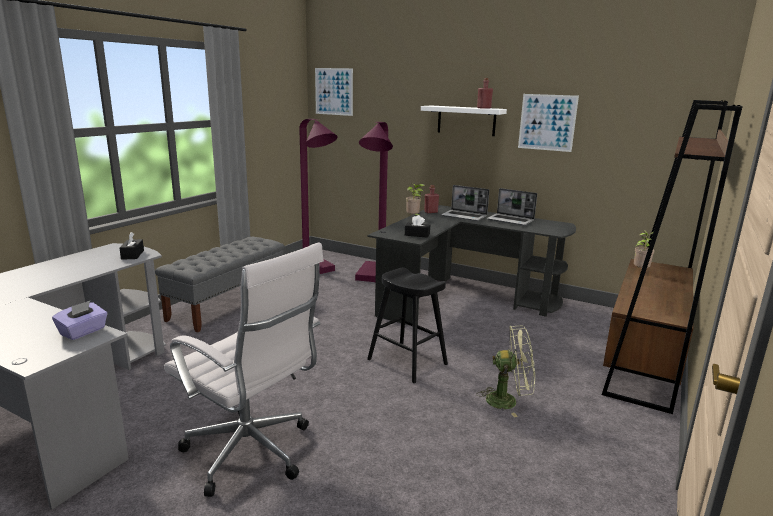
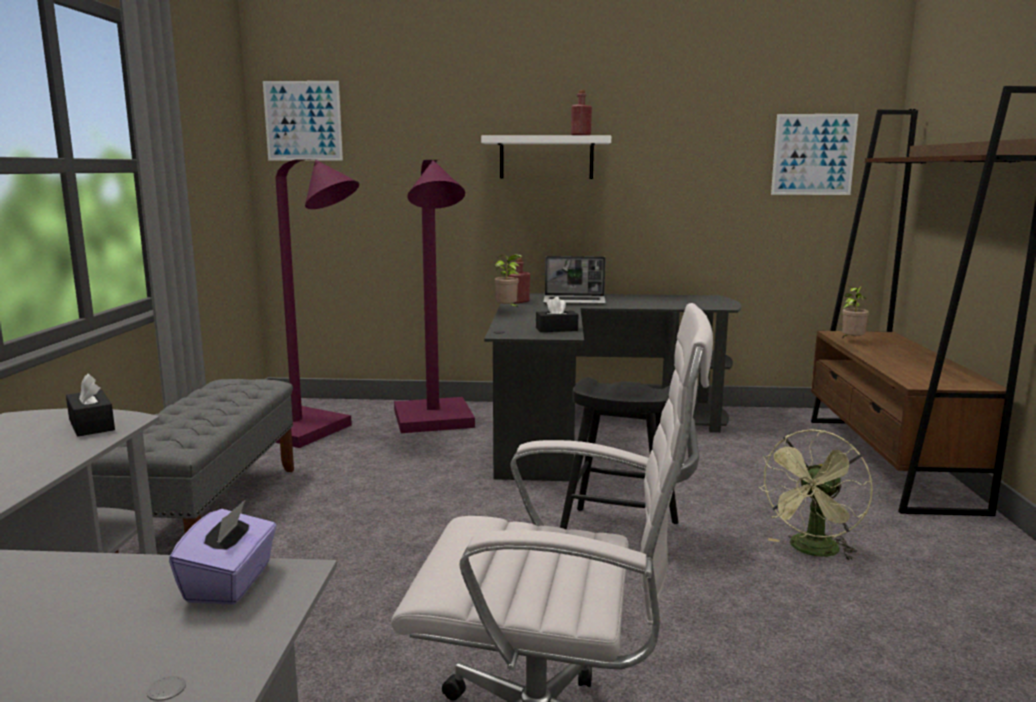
camera: 25 degrees left, 5 degrees down
green fan [476,326,535,417] -> green fan turned 150 degrees clockwise [758,429,873,562]
laptop [487,188,537,226] -> none
picture [518,94,579,152] -> picture moved to [771,114,858,195]

